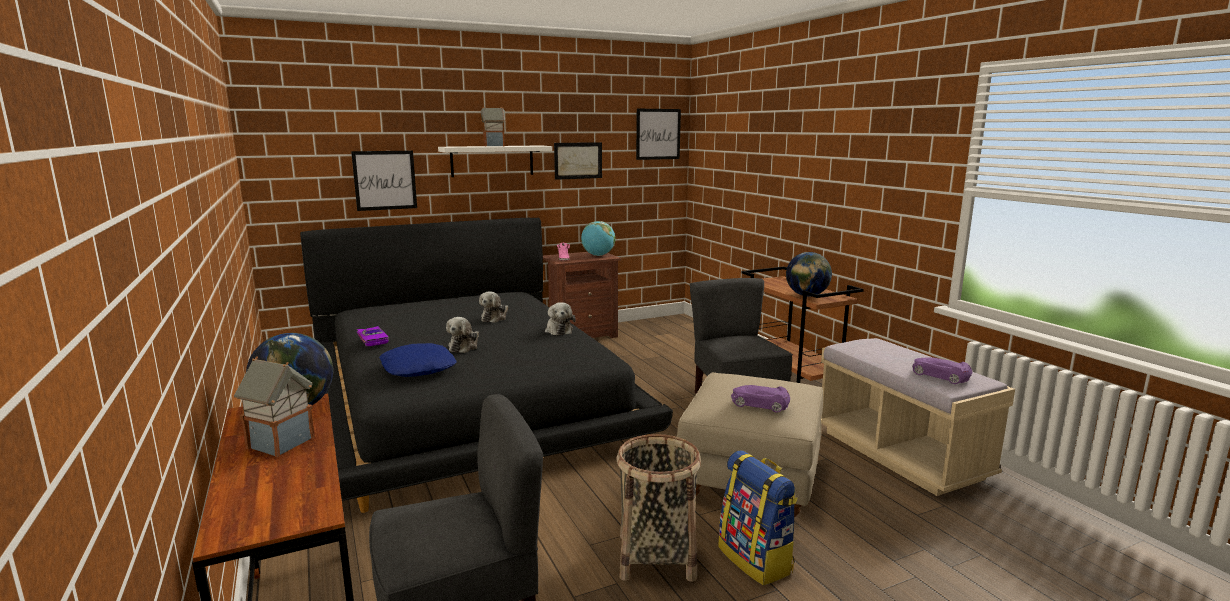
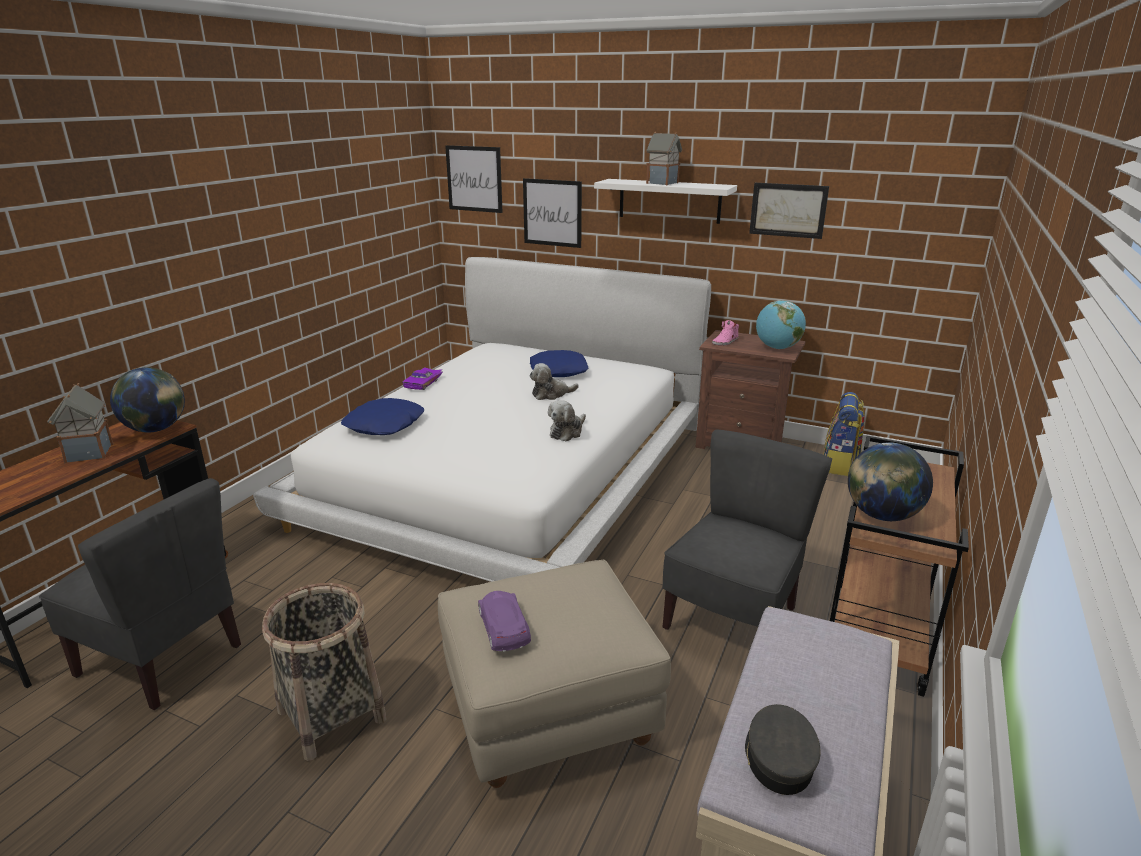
camera: 50 degrees right, 10 degrees up
black bed [300,218,673,513] -> white bed [253,257,711,582]
plush toy [446,317,479,353] -> none
picture [636,109,681,160] -> picture moved to [445,145,503,213]
backpack [718,450,798,586] -> backpack moved to [823,392,865,476]
purple toy car [912,357,972,384] -> grey cap [745,704,821,795]
none -> blue pillow [530,350,588,377]

